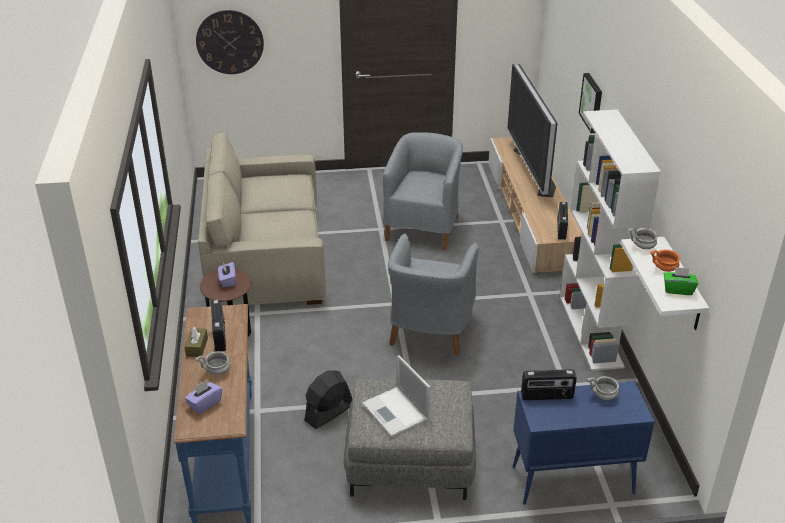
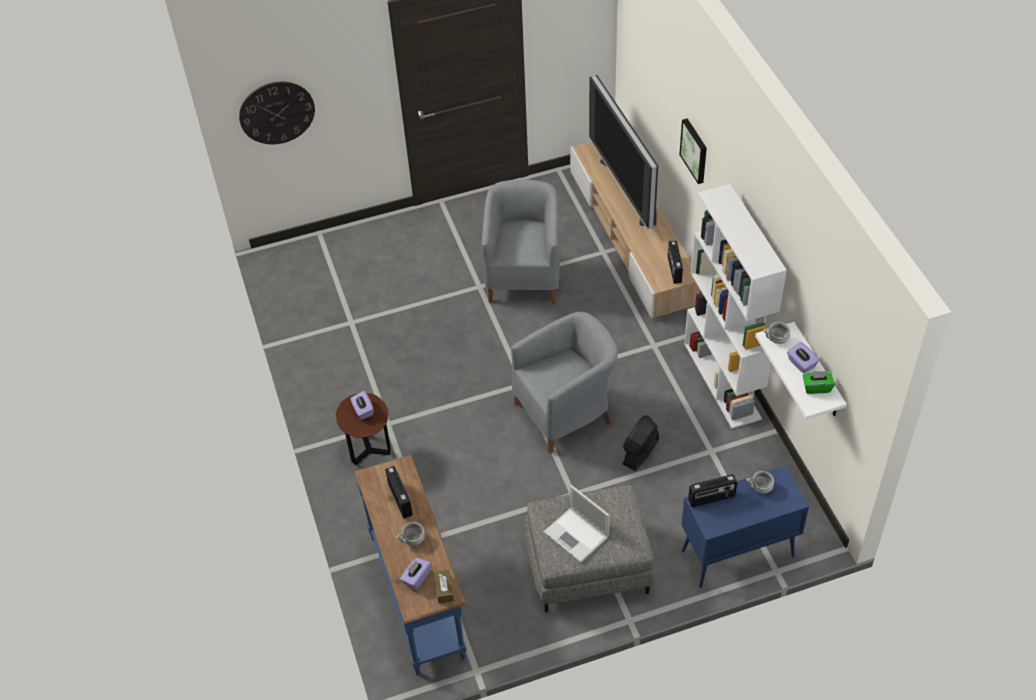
camera: 10 degrees left, 15 degrees up
brown tissue box [185,327,208,357] -> brown tissue box moved to [434,570,454,603]
beige sofa [198,133,326,306] -> none
black fan [304,370,352,429] -> black fan moved to [622,416,659,471]
grey armchair [388,234,479,356] -> grey armchair turned 120 degrees counterclockwise [511,312,618,453]
orange bowl [650,250,680,272] -> purple tissue box [787,342,819,374]

